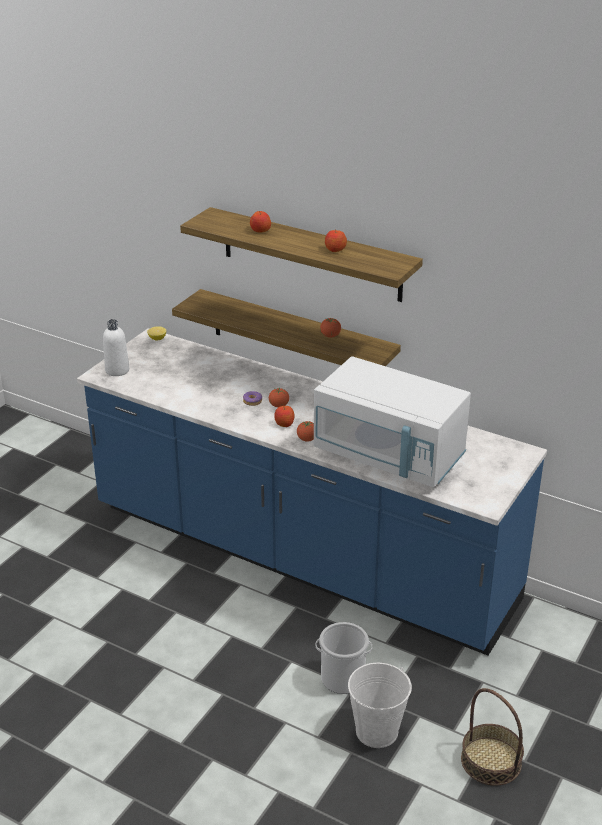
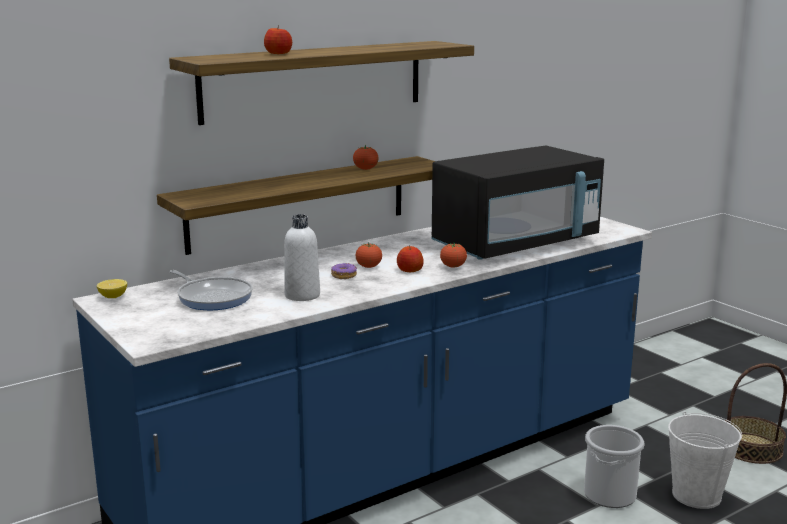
camera: 65 degrees left, 15 degrees down
white bottle [103,319,129,376] -> white bottle moved to [284,214,320,301]
white microwave [314,356,471,488] -> black microwave [432,146,604,260]
apple [325,229,347,252] -> none
none -> frying pan [169,270,253,310]

